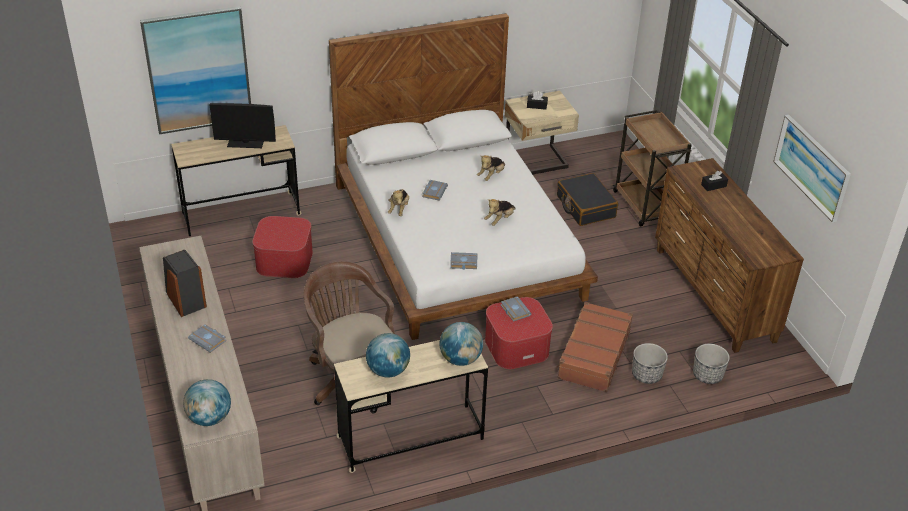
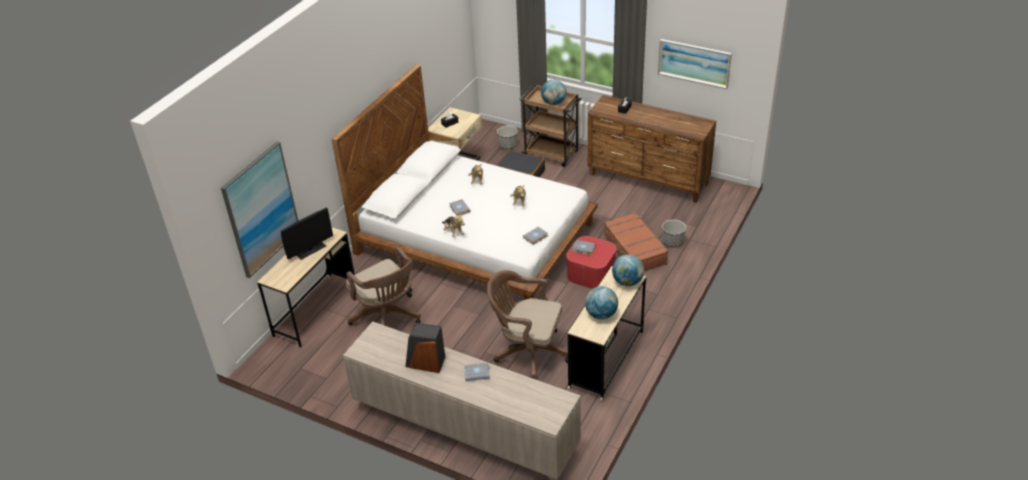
camera: 40 degrees left, 0 degrees up
globe [183,379,231,426] -> globe moved to [541,80,567,105]
ottoman [252,216,313,278] -> brown office chair [346,247,421,326]
planter [693,344,730,384] -> planter moved to [497,125,518,149]

